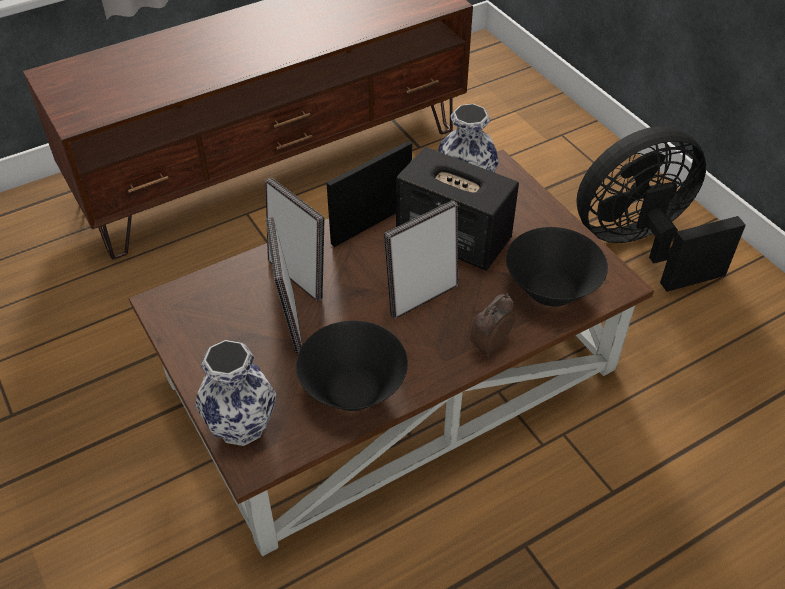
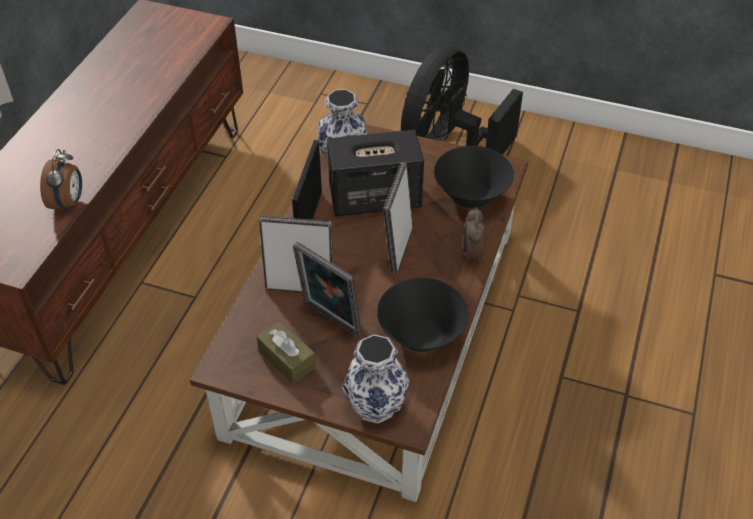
camera: 40 degrees left, 0 degrees up
none -> alarm clock [40,149,82,212]
none -> brown tissue box [257,321,316,384]

